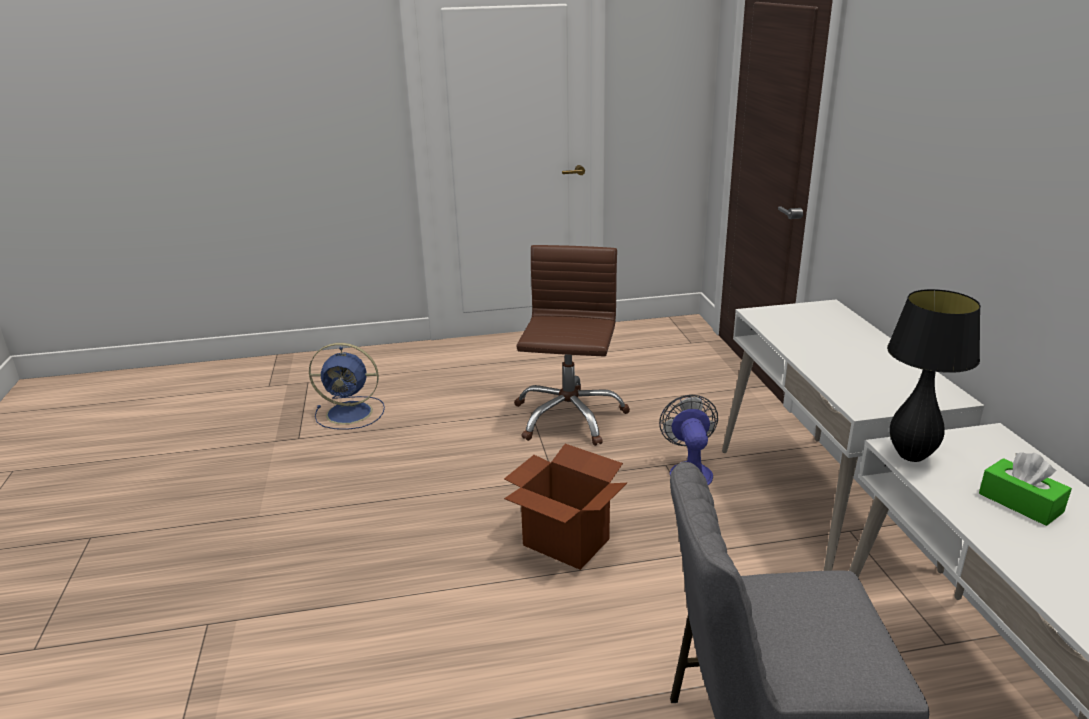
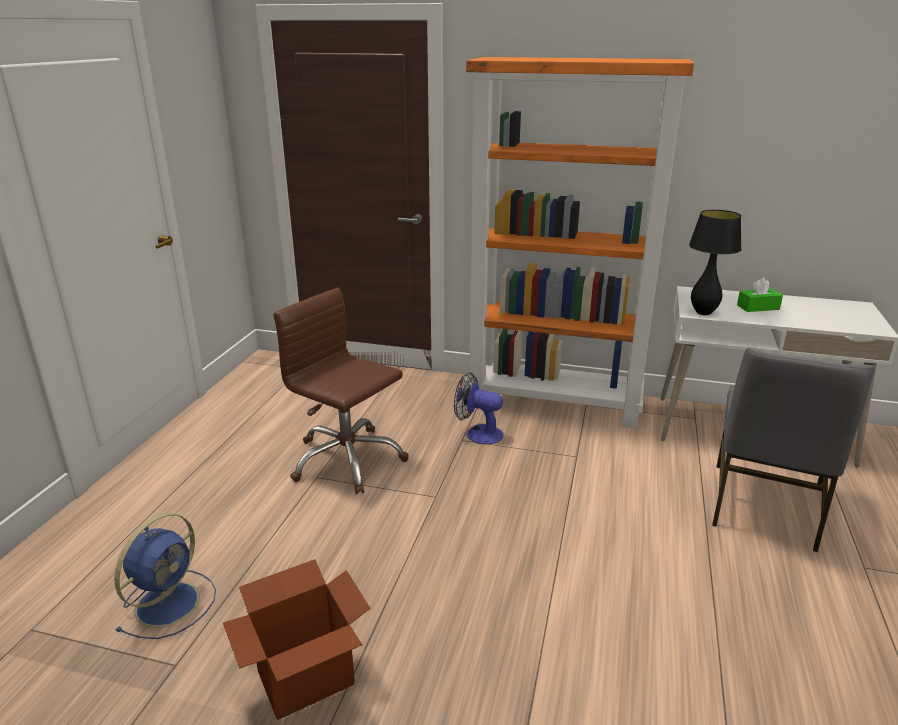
camera: 65 degrees left, 0 degrees up
cardboard box [504,444,627,570] -> cardboard box moved to [223,559,371,720]
white desk [722,299,984,573] -> orange bookcase [466,57,694,428]

